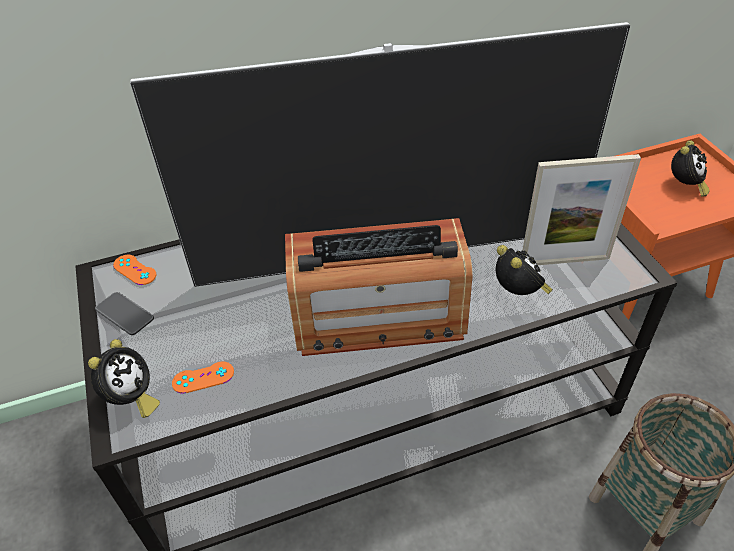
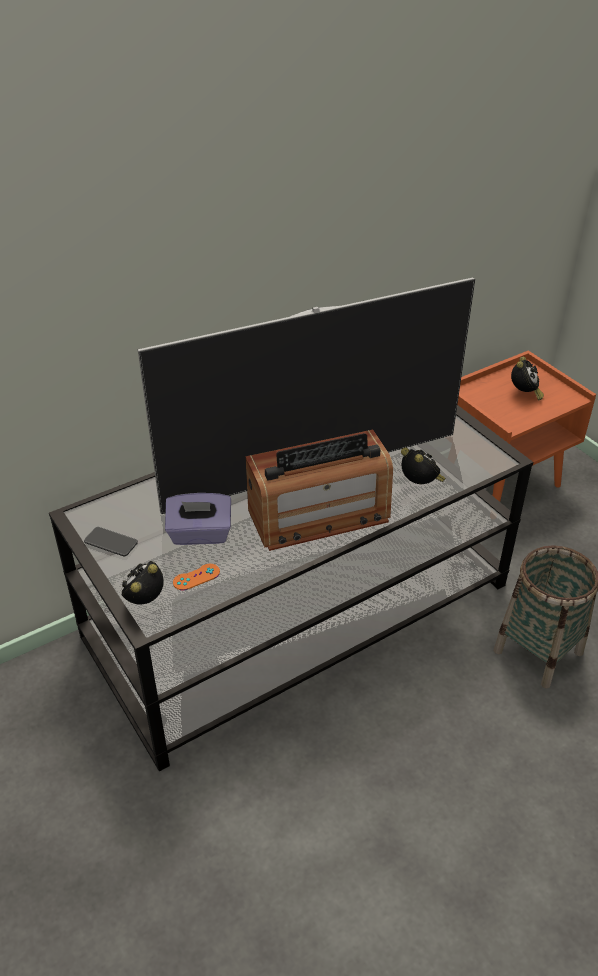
camera: 15 degrees left, 5 degrees down
alarm clock [88,339,160,418] -> alarm clock turned 150 degrees counterclockwise [122,561,164,604]
orange game controller [113,255,156,285] -> none
picture frame [522,154,641,265] -> none
none -> purple tissue box [165,493,231,545]

